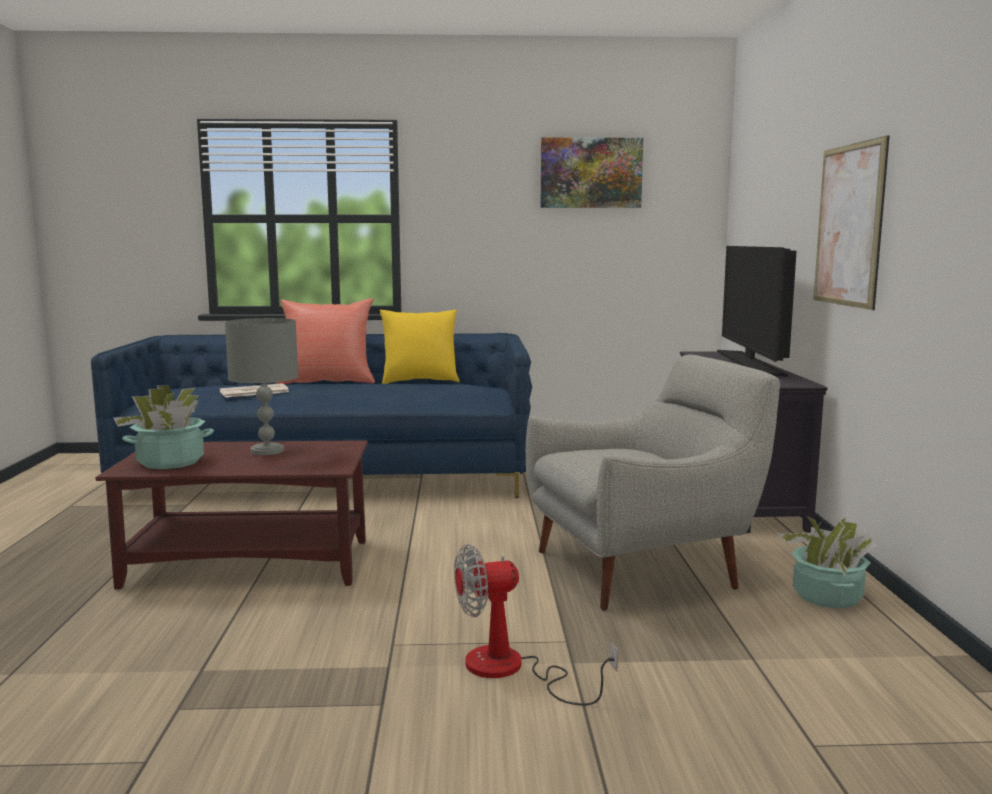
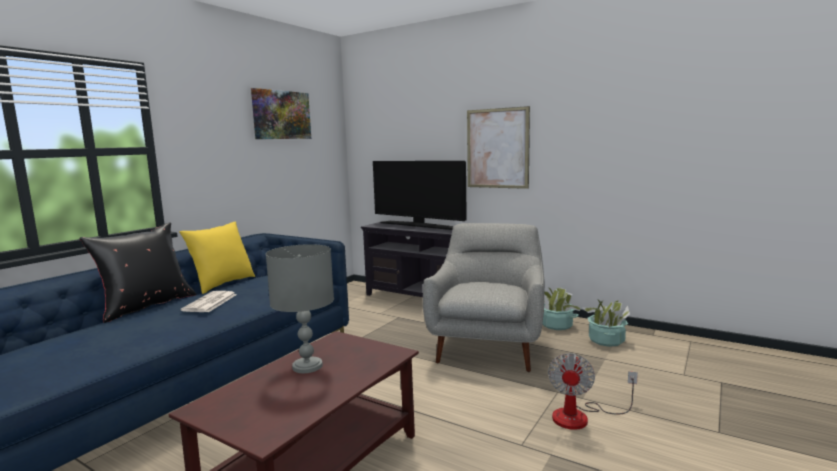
camera: 55 degrees left, 0 degrees up
potted plant [113,385,214,469] -> potted plant moved to [582,299,630,347]
newspaper [220,383,289,397] -> newspaper moved to [181,291,237,312]
red pillow [275,298,375,384] -> black pillow [79,222,196,323]

